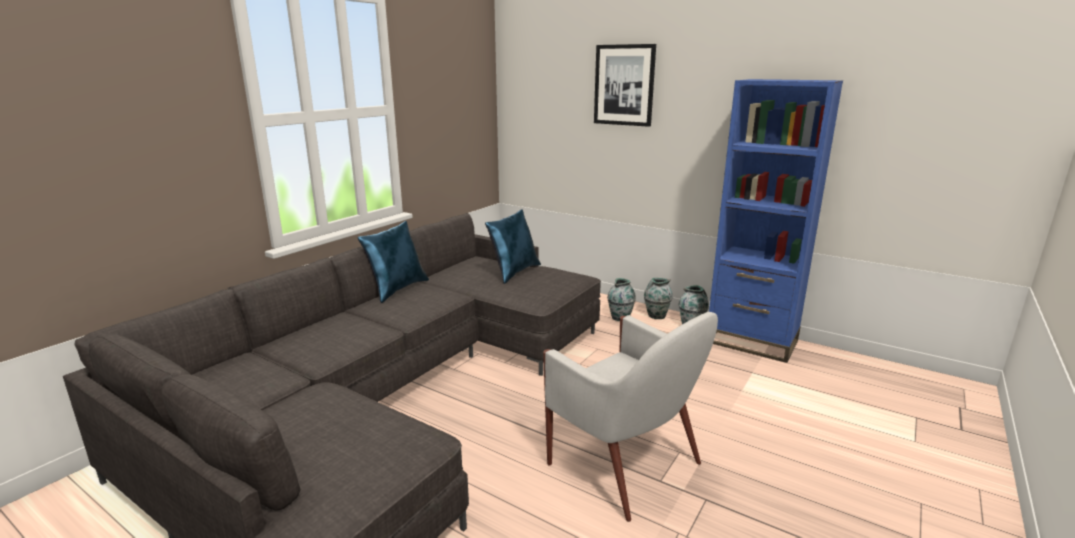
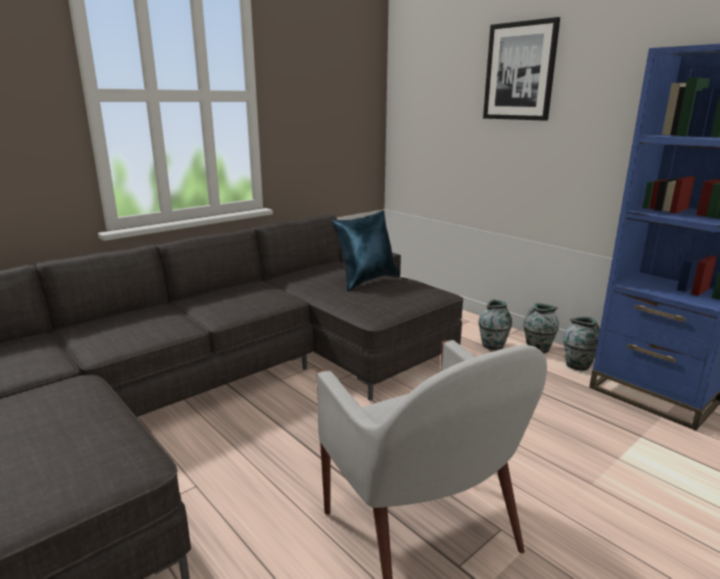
camera: 15 degrees right, 0 degrees up
blue pillow [358,221,429,303] -> none

